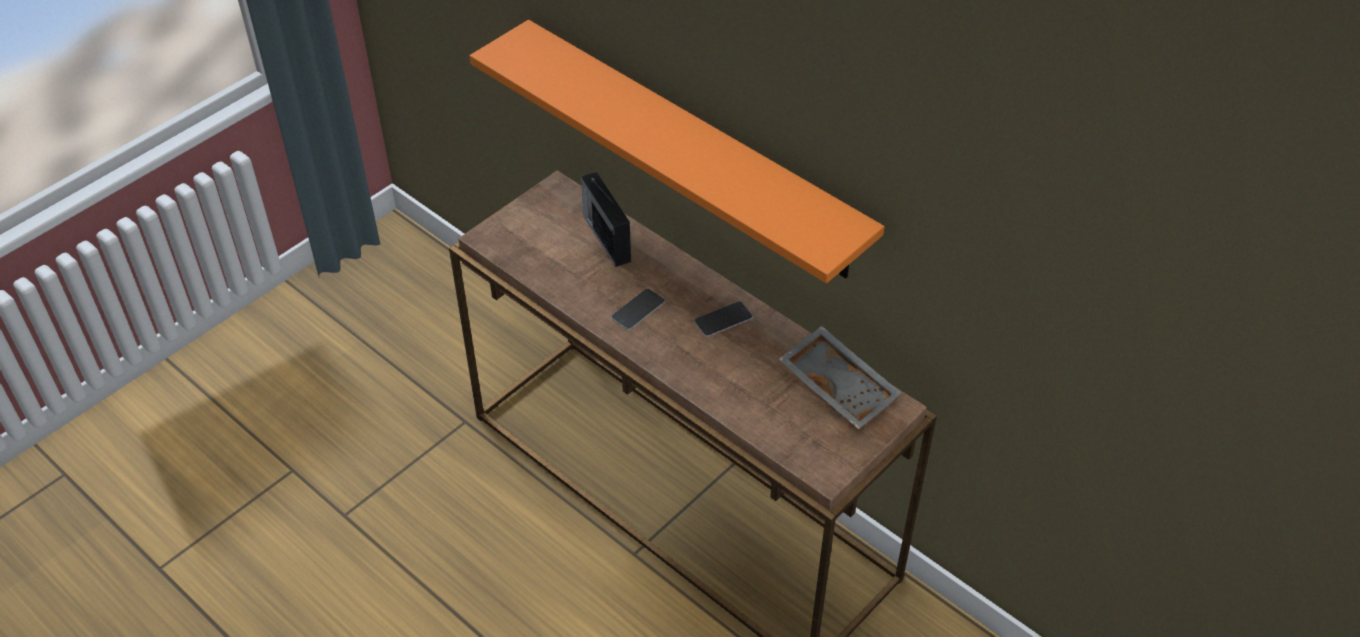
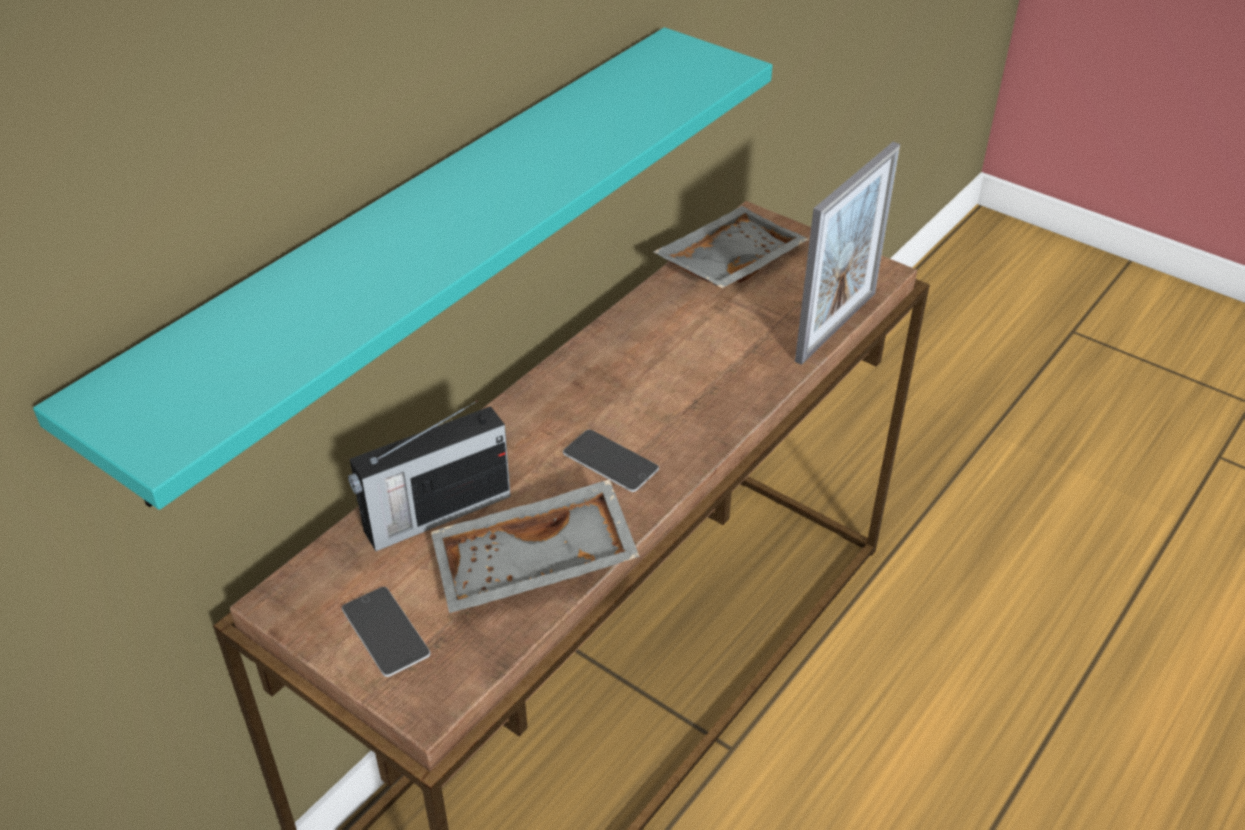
camera: 95 degrees left, 5 degrees down
orange shelf [470,20,885,283] -> turquoise shelf [33,27,773,510]
phone [694,301,753,337] -> phone moved to [342,587,430,677]
none -> grey tray [431,479,640,613]
none -> picture frame [795,142,900,365]

